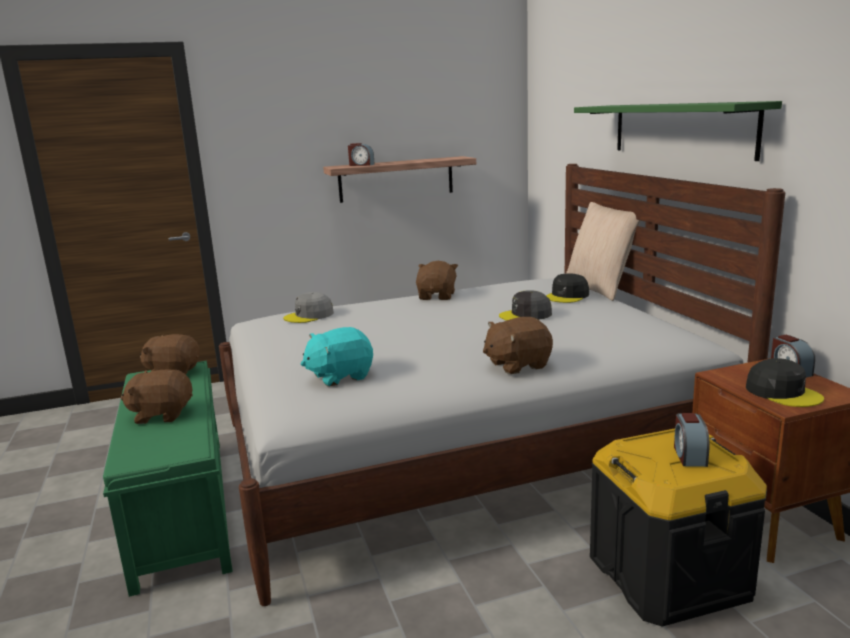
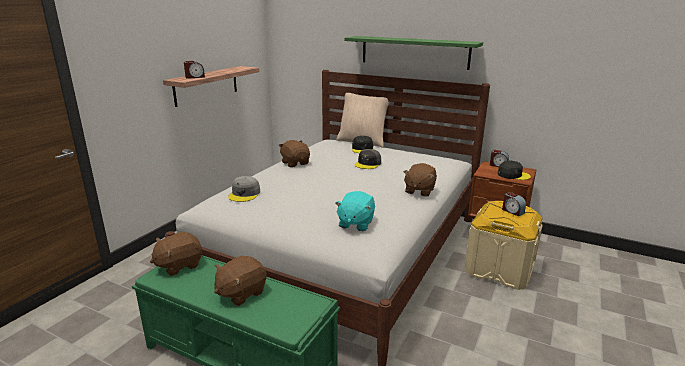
camera: 45 degrees left, 5 degrees up
black storage box [590,428,767,627] -> beige storage box [465,201,543,290]

